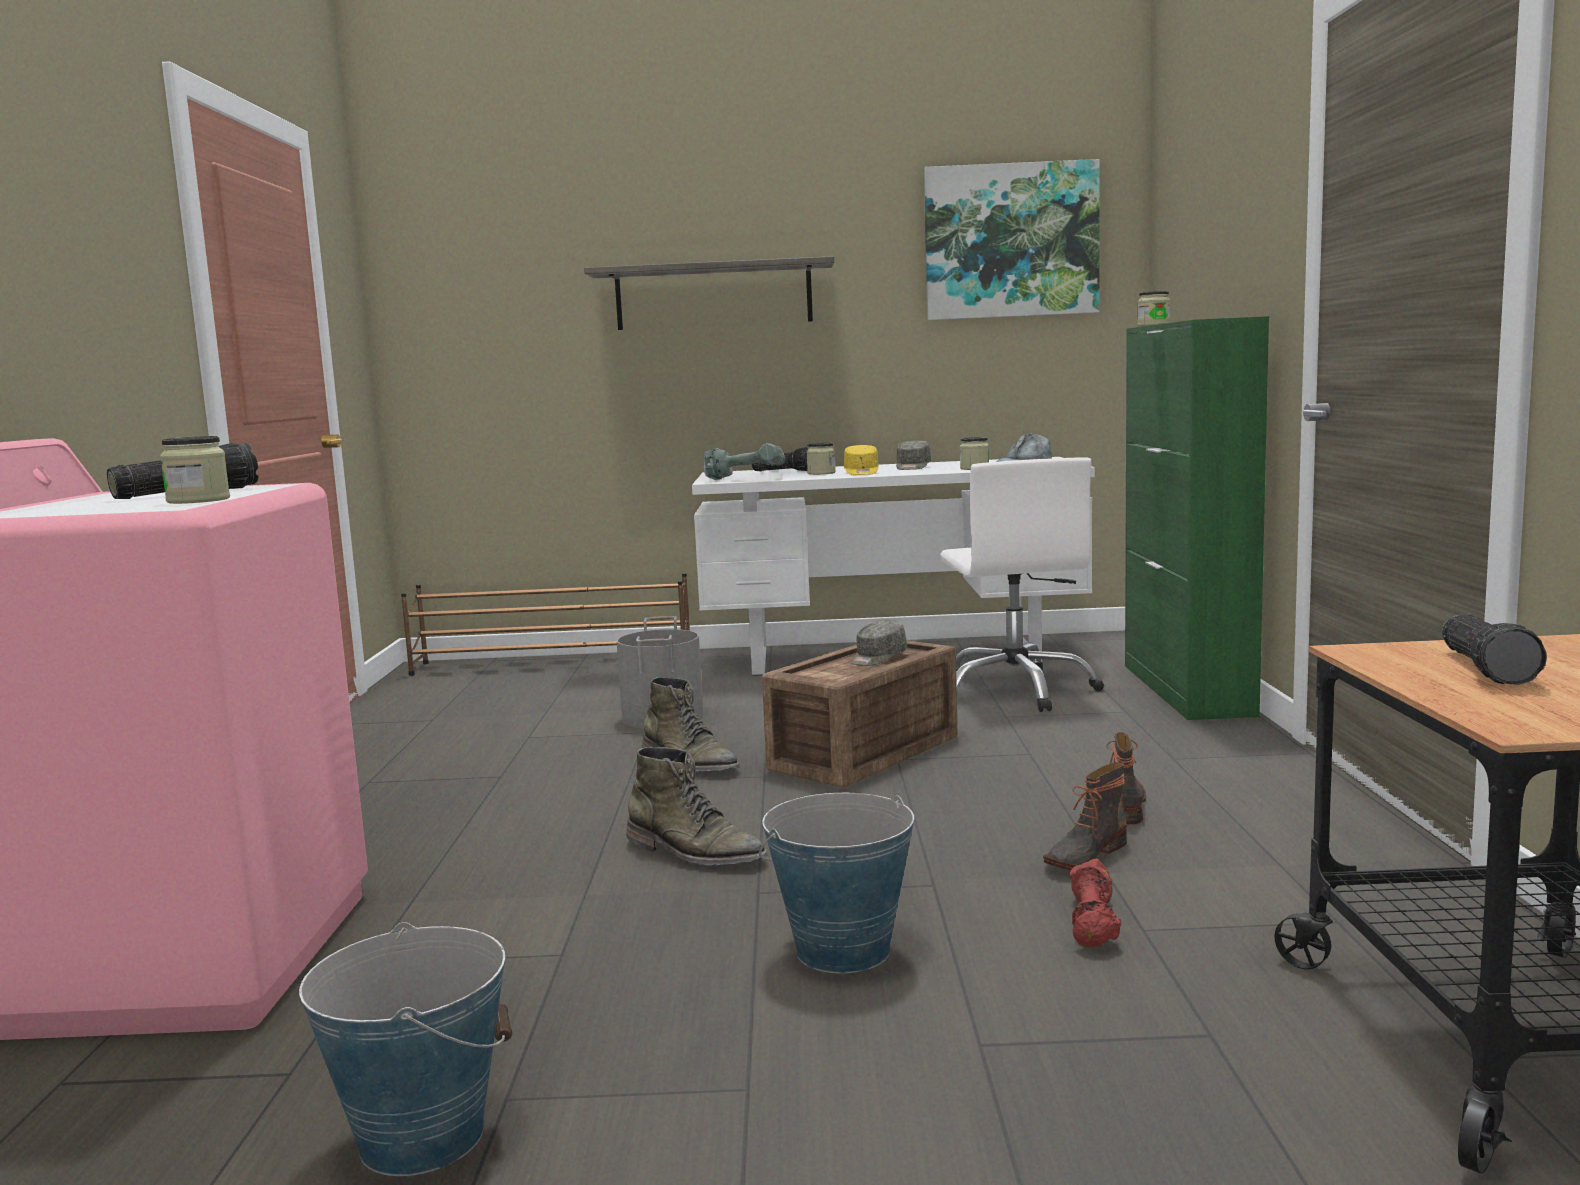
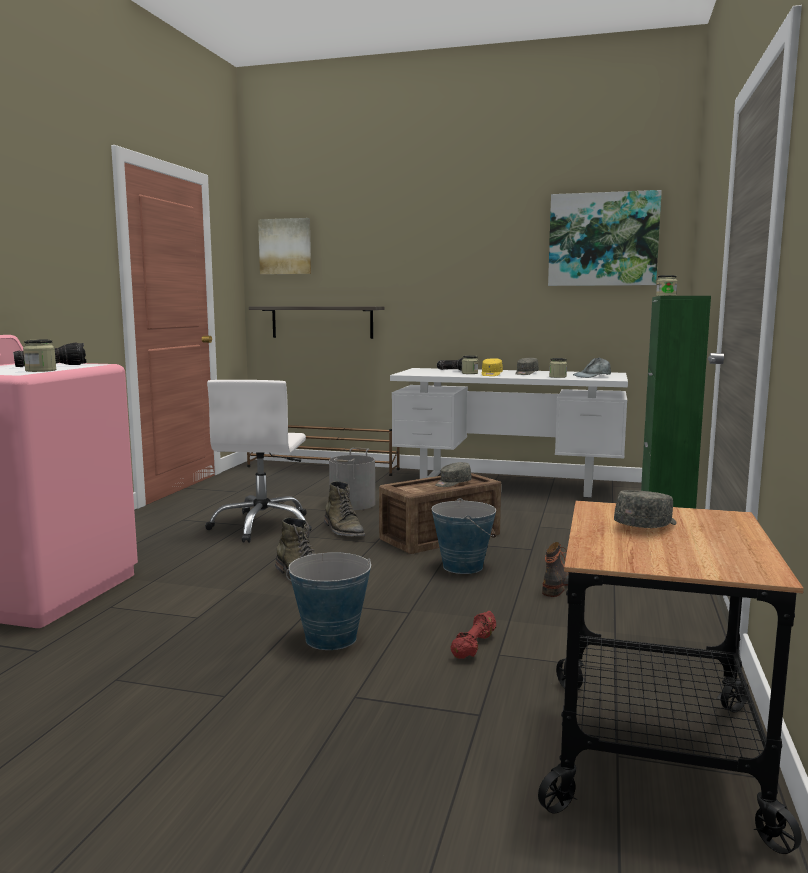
camera: 15 degrees right, 0 degrees up
bucket [299,922,513,1176] -> bucket moved to [432,498,496,574]
shelf [584,256,834,330] -> shelf moved to [249,306,384,339]
power drill [704,443,785,480] -> none
white office chair [940,457,1104,712] -> white office chair moved to [205,380,312,543]
boot [1043,762,1127,871] -> none
flashlight [1442,614,1547,685] -> grey cap [614,490,677,528]
none -> picture [258,218,311,275]

